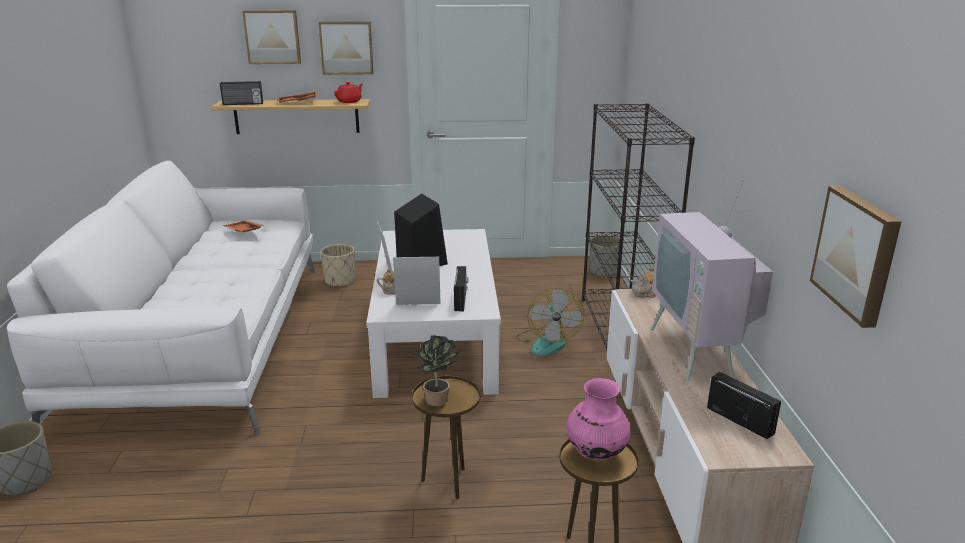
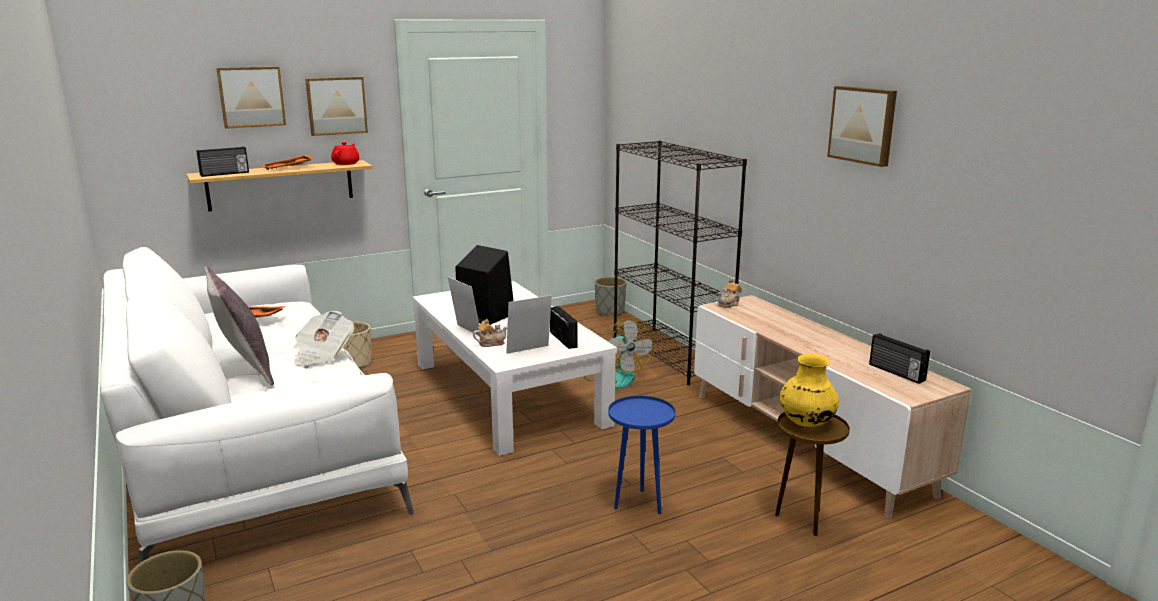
camera: 25 degrees left, 5 degrees down
brown side table [412,376,480,499] -> blue side table [608,396,676,514]
potted plant [414,335,462,406] -> none
pink vase [566,378,631,460] -> yellow vase [780,354,839,427]
television [651,164,773,381] -> none
radio [707,372,781,439] -> radio turned 150 degrees counterclockwise [869,333,930,384]
picture [810,186,902,328] -> picture moved to [827,86,897,167]
none -> grey pillow [204,266,274,385]
none -> newspaper [294,311,354,366]

